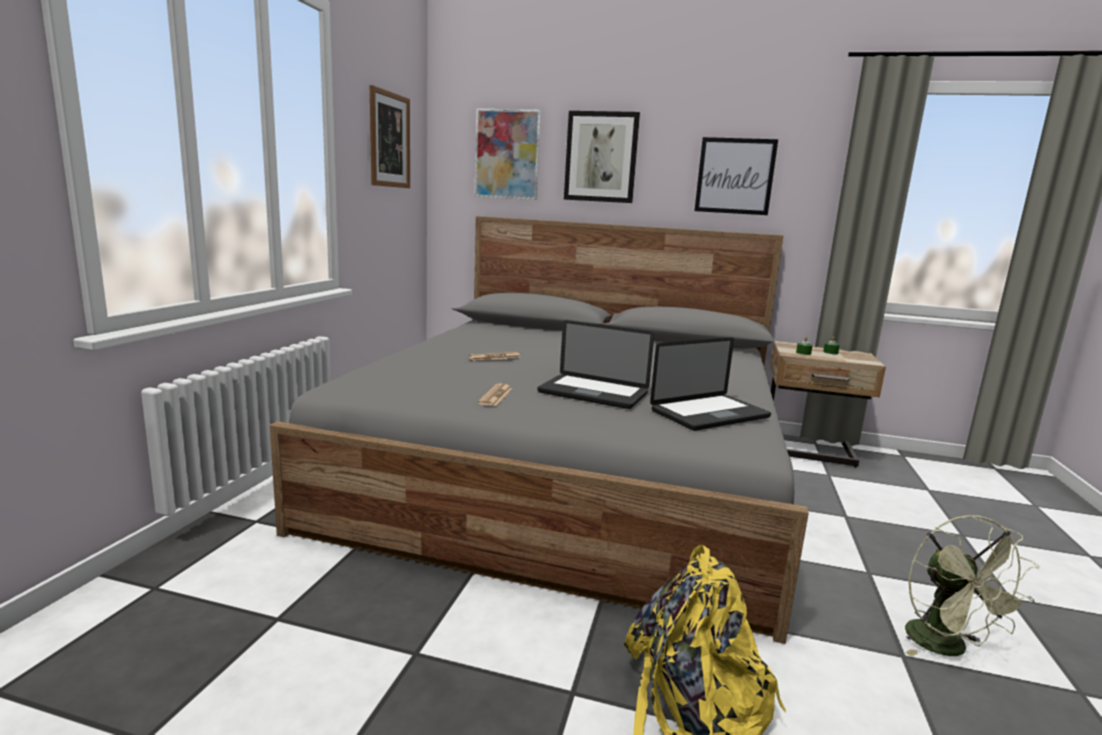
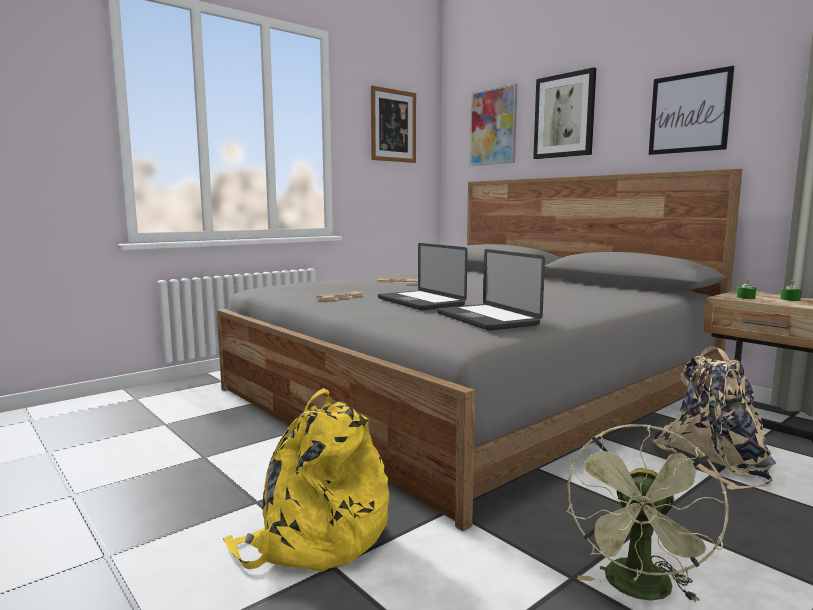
camera: 35 degrees right, 5 degrees down
laptop [650,337,771,431] -> laptop turned 60 degrees clockwise [437,249,545,331]
none -> beige backpack [653,346,776,490]

